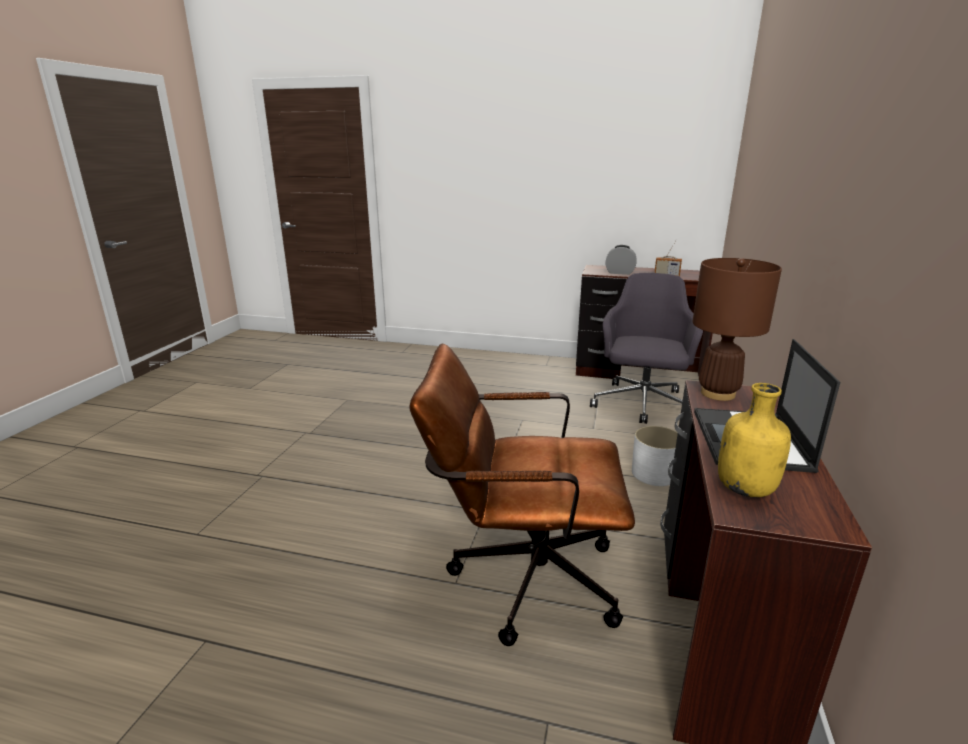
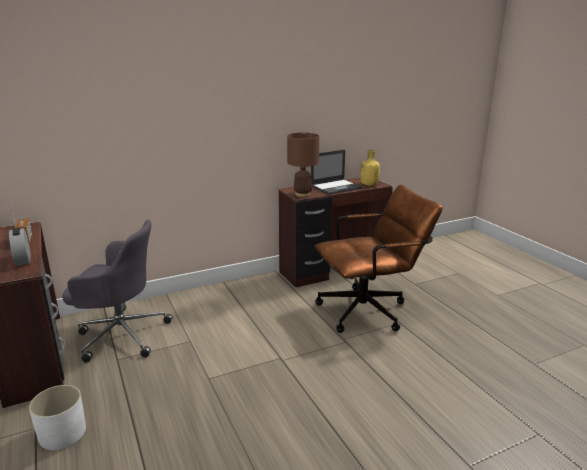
camera: 130 degrees left, 0 degrees up
brown office chair [409,344,635,646] -> brown office chair turned 75 degrees counterclockwise [315,185,443,333]
grey office chair [590,273,703,424] -> grey office chair turned 150 degrees counterclockwise [62,220,173,363]
white planter [632,426,678,486] -> white planter moved to [29,385,86,450]

